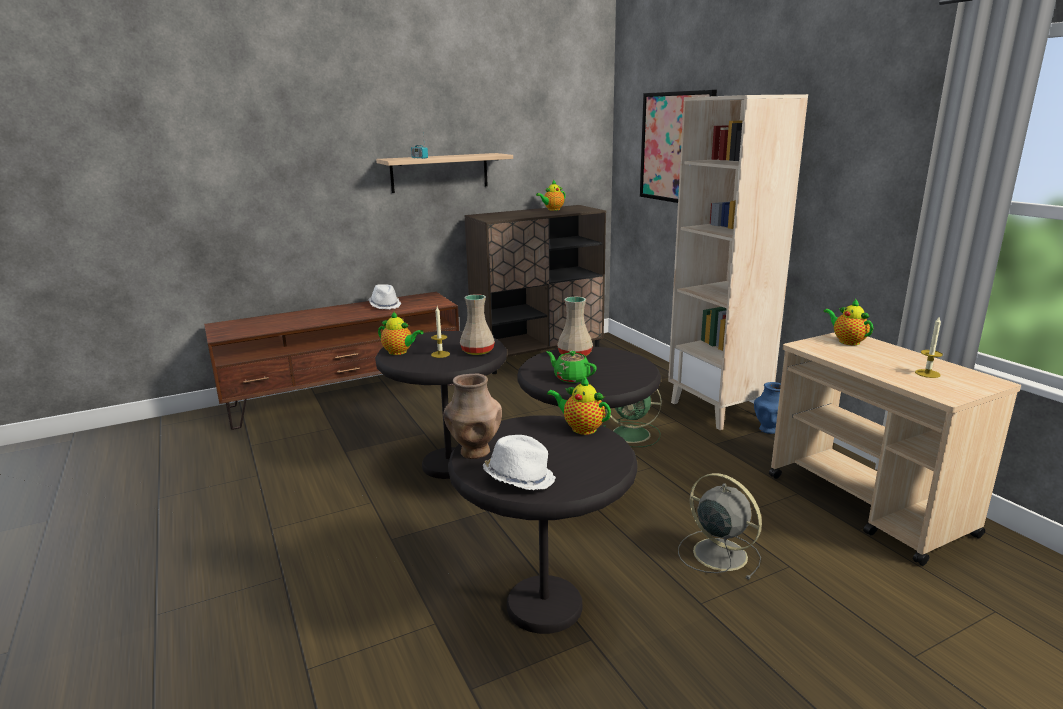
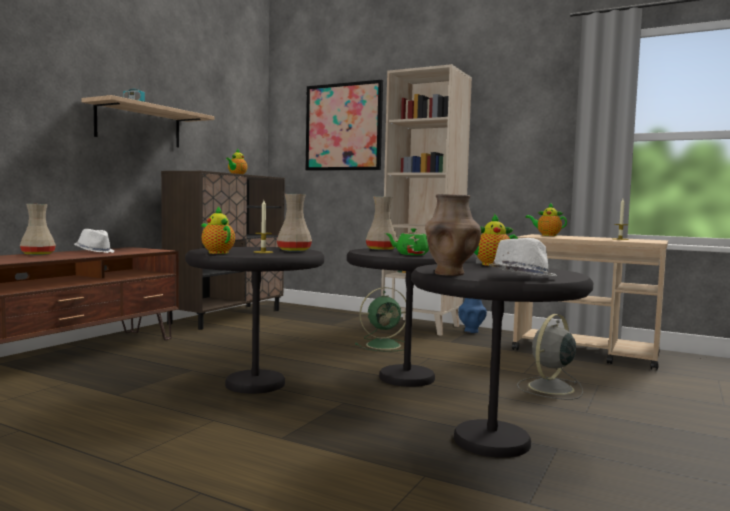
camera: 35 degrees left, 15 degrees down
teapot [378,311,423,355] -> teapot turned 120 degrees counterclockwise [201,206,235,254]
grey fan [678,473,762,580] -> grey fan turned 60 degrees counterclockwise [517,314,583,400]
none -> beige vase [20,204,56,255]

